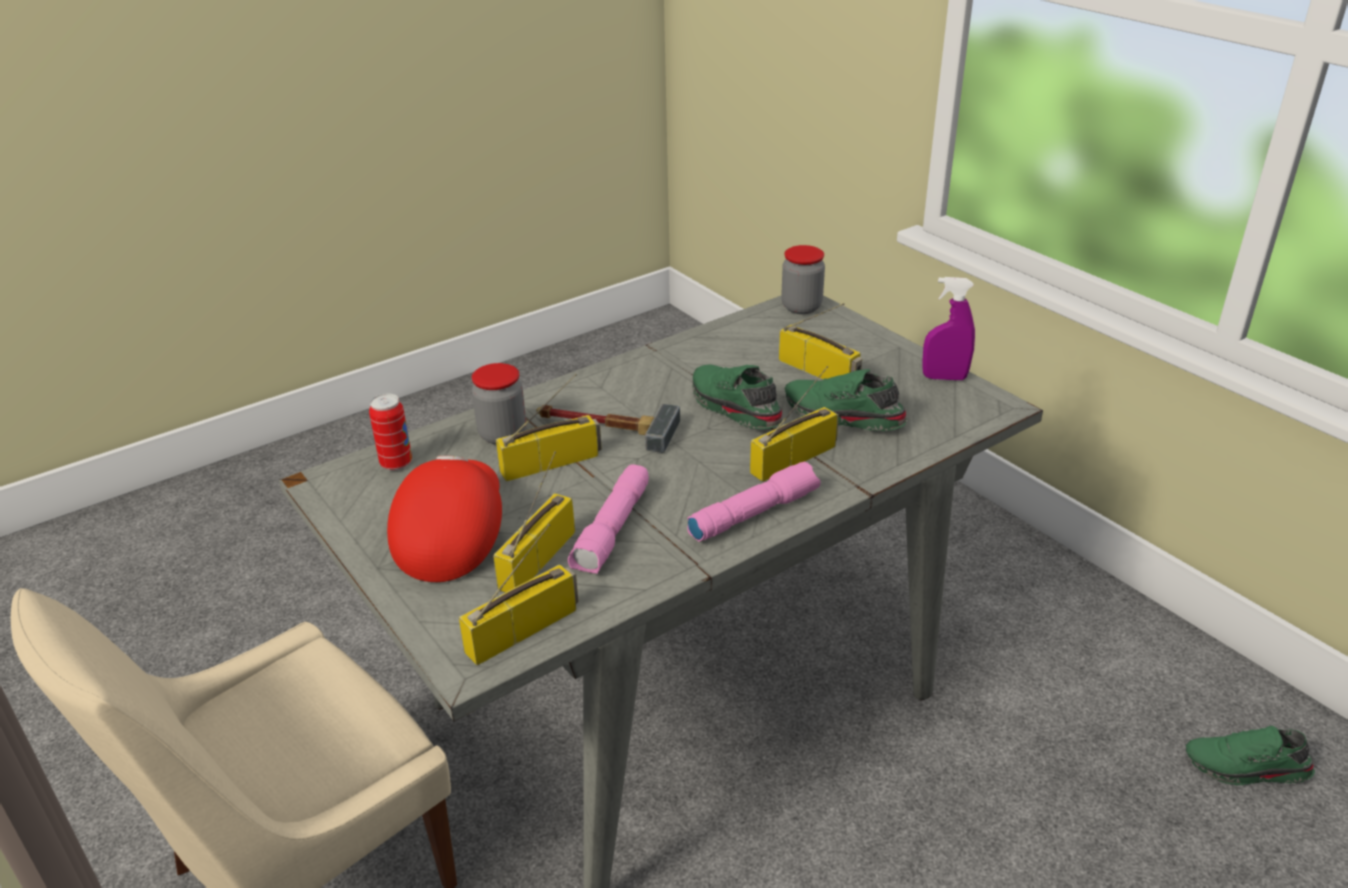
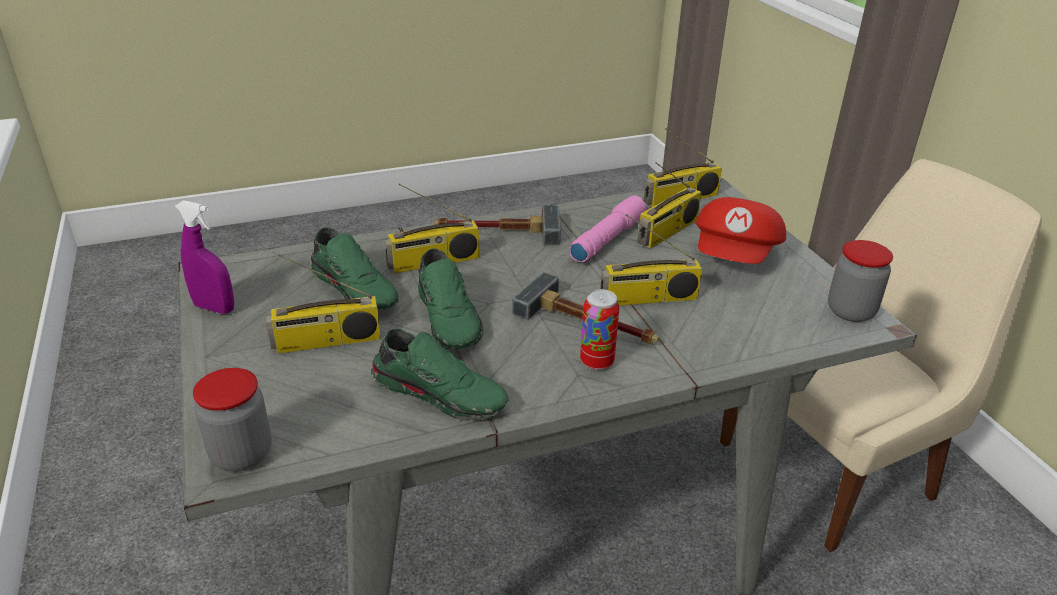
camera: 165 degrees left, 0 degrees up
can [369,394,412,471] -> can moved to [580,289,619,370]
jar [472,363,526,445] -> jar moved to [828,240,893,322]
pink flashlight [687,462,821,542] -> hammer [434,205,561,244]
radio [779,303,862,379] -> radio turned 75 degrees counterclockwise [266,254,381,354]
green shoe [1186,726,1315,786] -> green shoe moved to [371,329,509,421]

